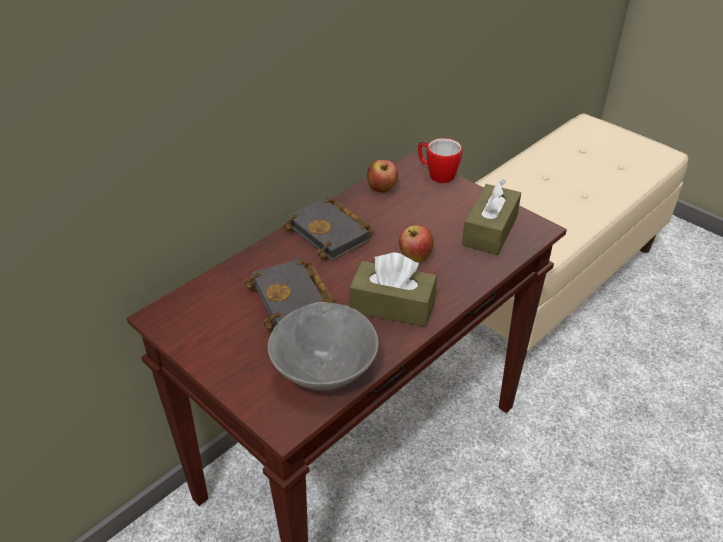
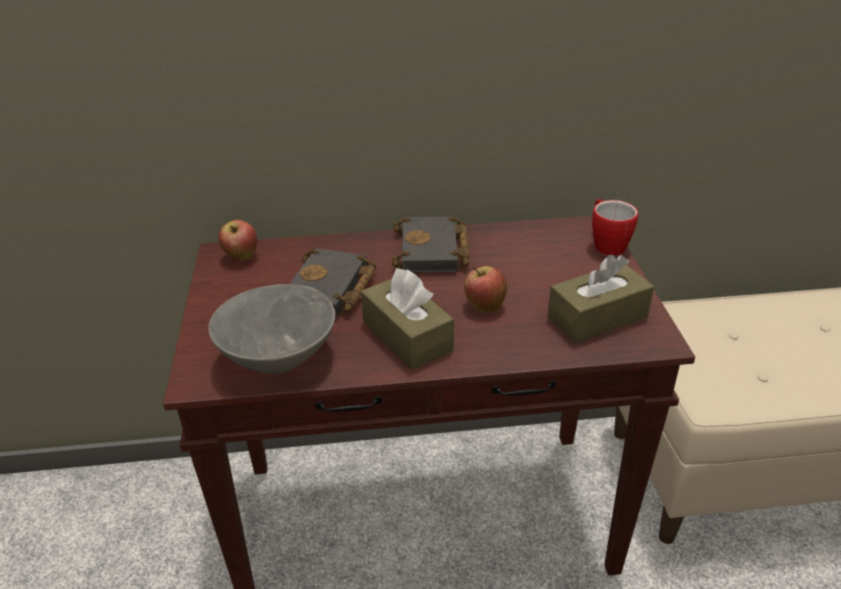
camera: 40 degrees right, 5 degrees down
apple [367,160,398,193] -> apple moved to [218,220,258,261]

